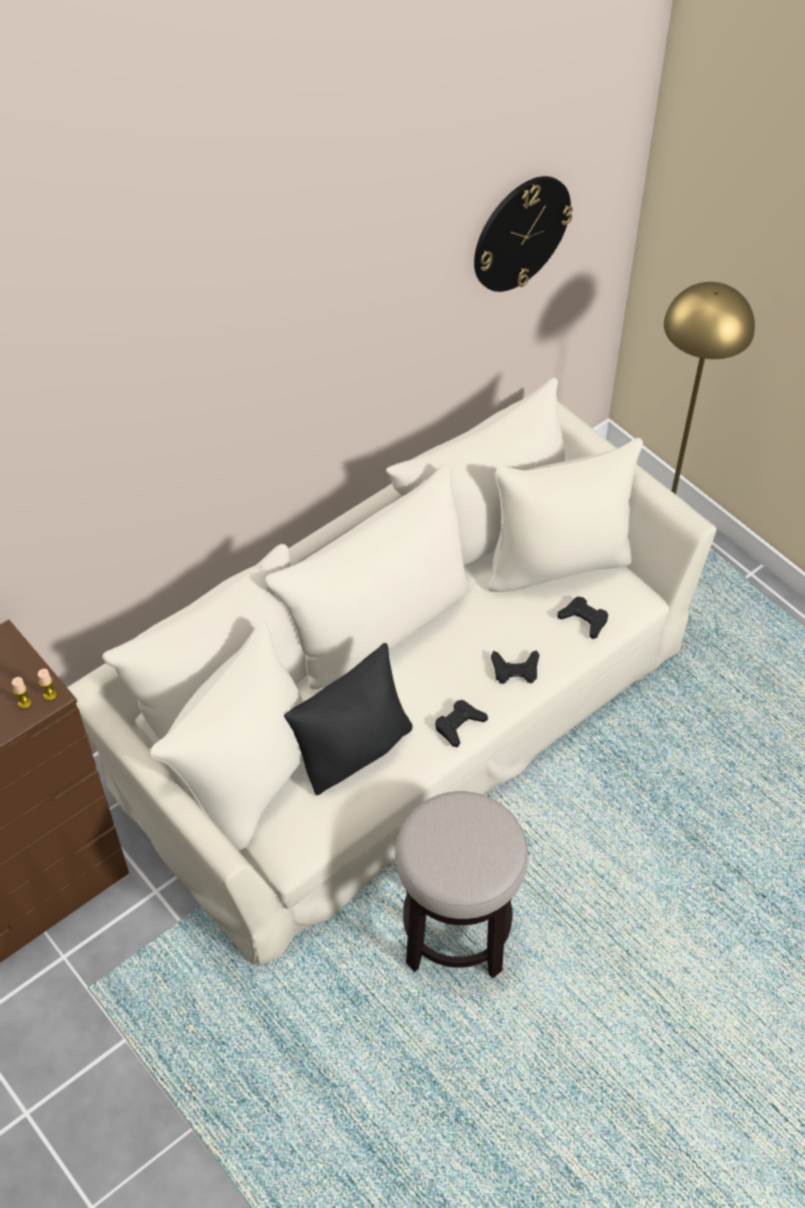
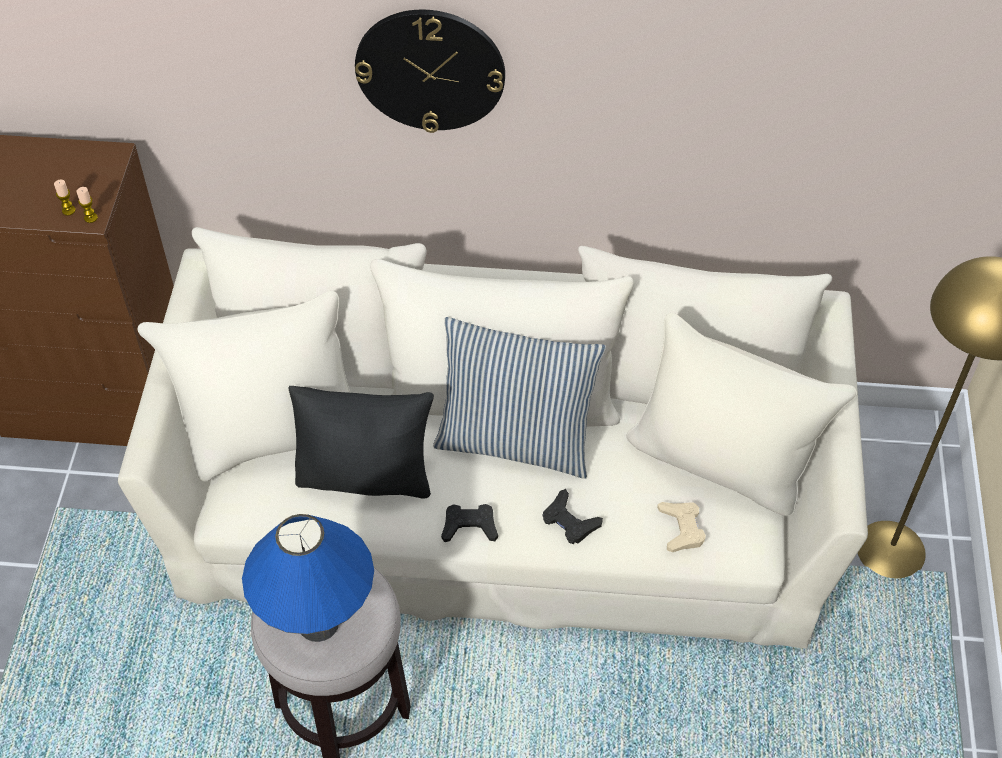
camera: 45 degrees right, 0 degrees up
wall clock [474,176,573,292] -> wall clock moved to [355,10,505,133]
black game controller [557,596,608,639] -> beige game controller [657,502,706,552]
none -> blue table lamp [242,514,374,642]
none -> pillow [433,317,606,479]

